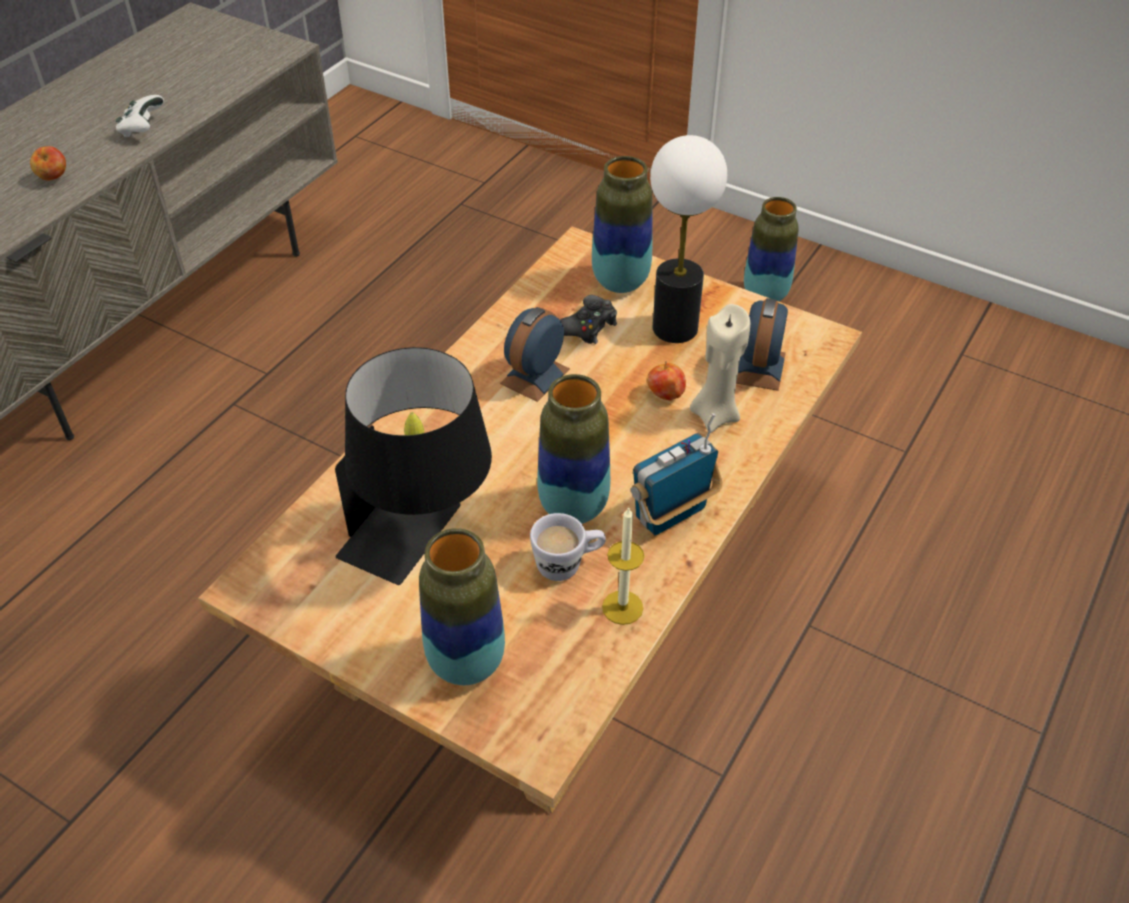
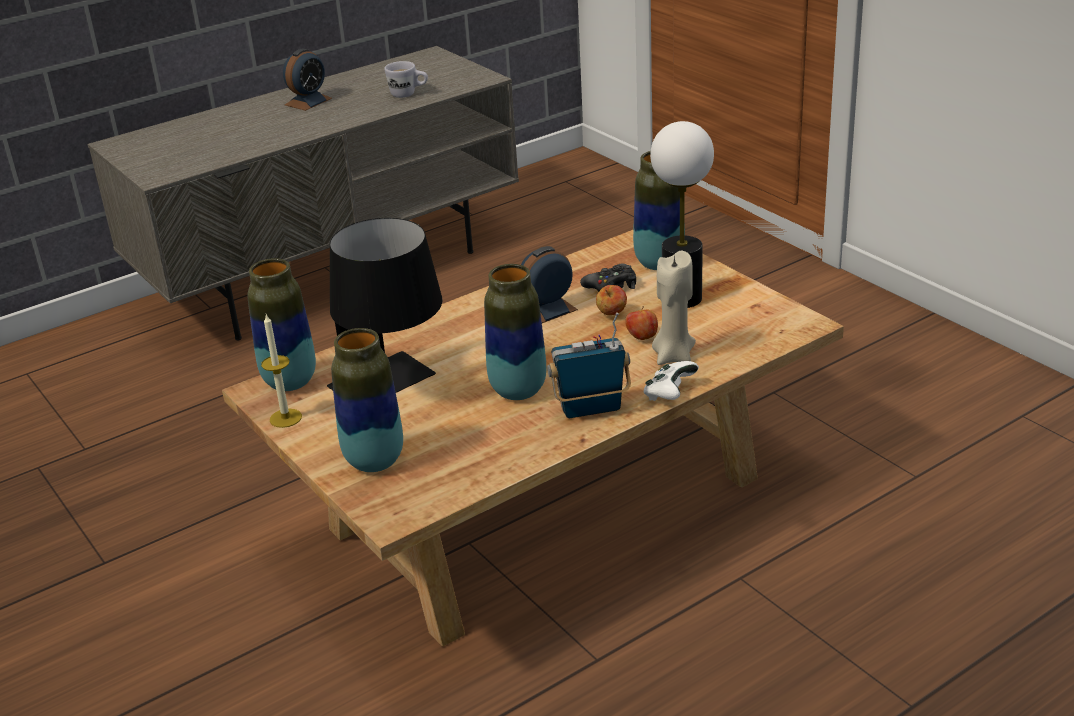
camera: 25 degrees right, 15 degrees down
apple [30,146,66,181] -> apple moved to [596,285,627,315]
white game controller [116,95,164,137] -> white game controller moved to [644,361,699,401]
white mug [530,513,606,581] -> white mug moved to [384,61,428,98]
candle [602,507,644,625] -> candle moved to [261,315,302,428]
alarm clock [736,298,788,391] -> alarm clock moved to [283,49,332,111]
vase [744,197,799,302] -> vase moved to [247,258,316,391]

